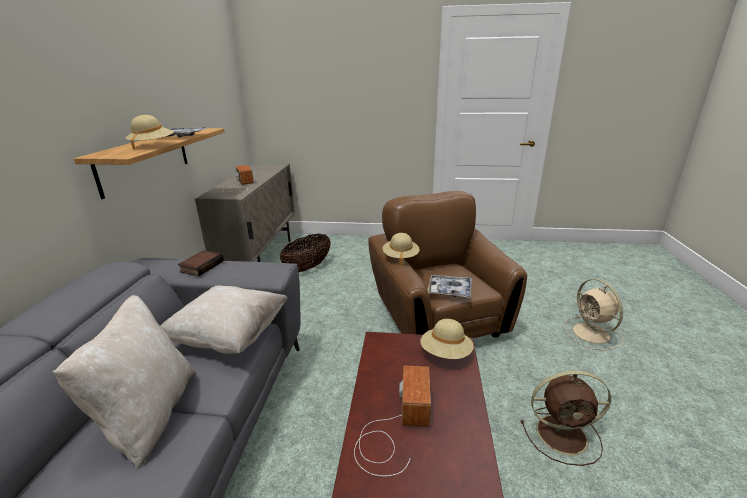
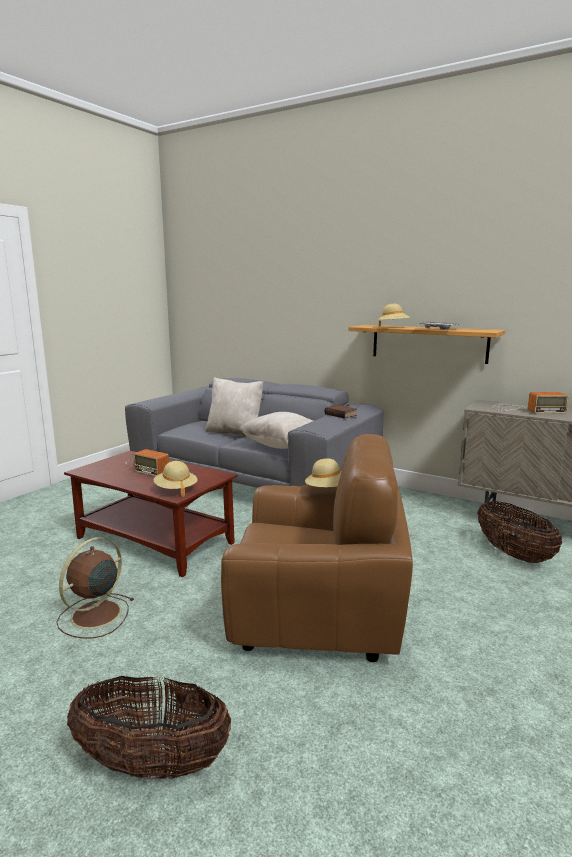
camera: 115 degrees right, 10 degrees down
tray [427,275,472,298] -> none
beige fan [564,279,623,350] -> basket [67,676,231,779]

